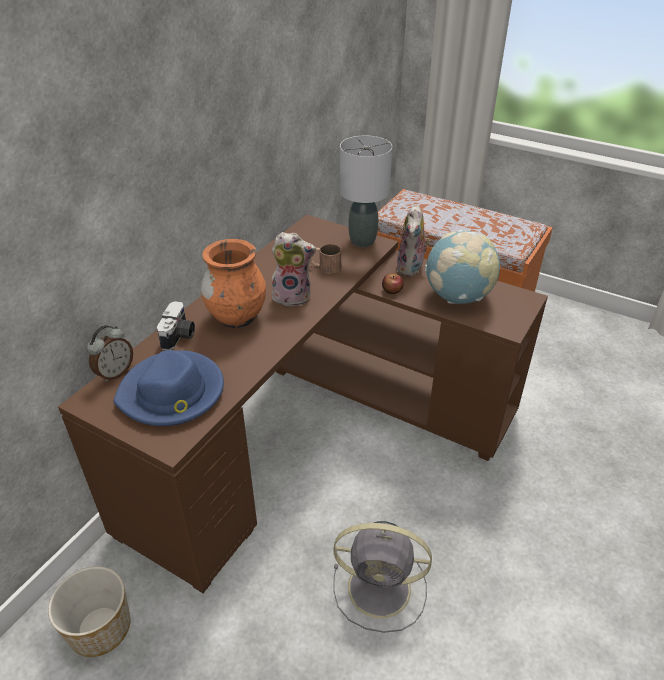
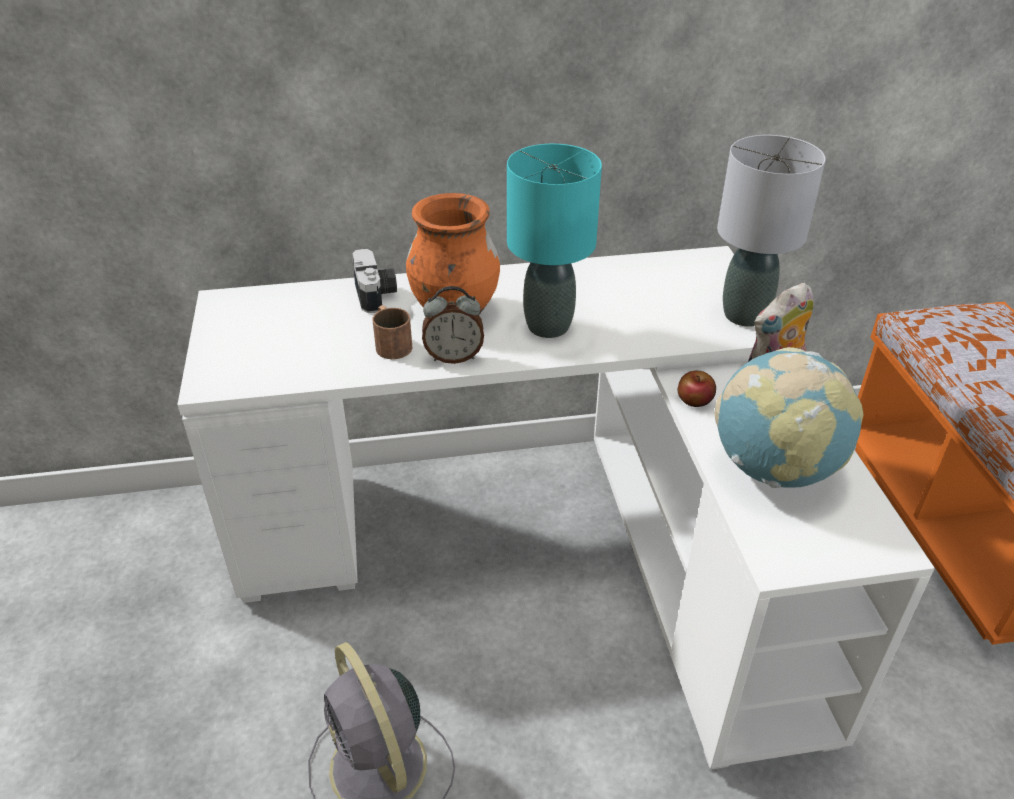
camera: 50 degrees right, 0 degrees up
planter [48,566,131,657] -> none
brown desk [58,214,548,593] -> white desk [177,246,935,770]
alarm clock [87,325,133,382] -> alarm clock moved to [422,286,484,364]
blue hat [114,350,224,426] -> none
camera [157,301,195,350] -> camera turned 75 degrees counterclockwise [352,249,397,313]
plush toy [272,232,316,307] -> turquoise table lamp [507,144,602,338]
brown mug [310,244,341,274] -> brown mug moved to [373,305,413,359]

